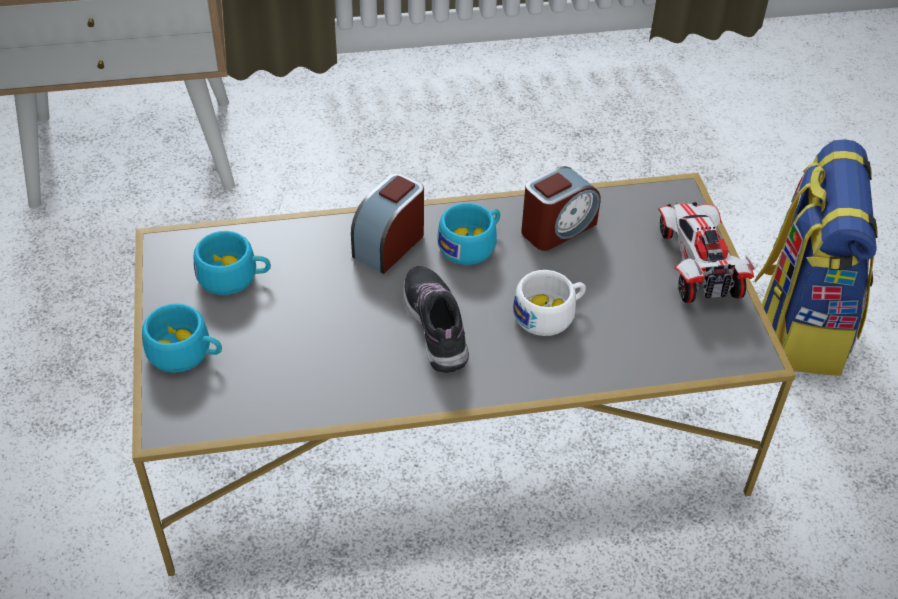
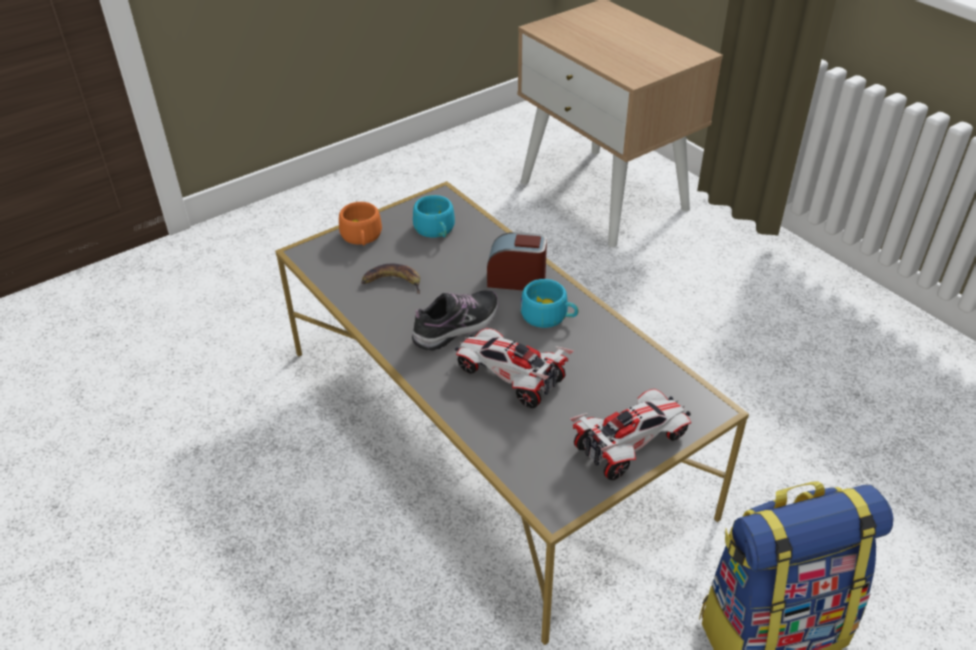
camera: 65 degrees right, 5 degrees down
turquoise cup [142,303,222,373] -> orange cup [339,202,382,245]
white cup [513,270,586,336] -> toy car [455,328,574,408]
alarm clock [521,166,601,251] -> none
none -> banana [361,264,420,294]

